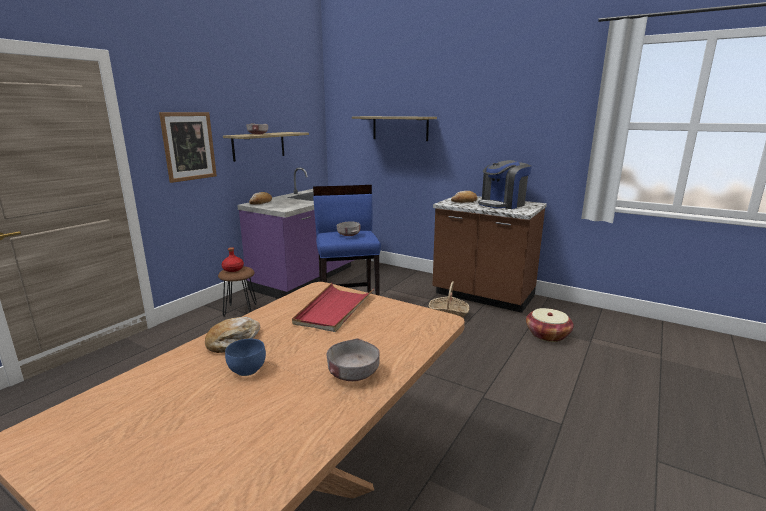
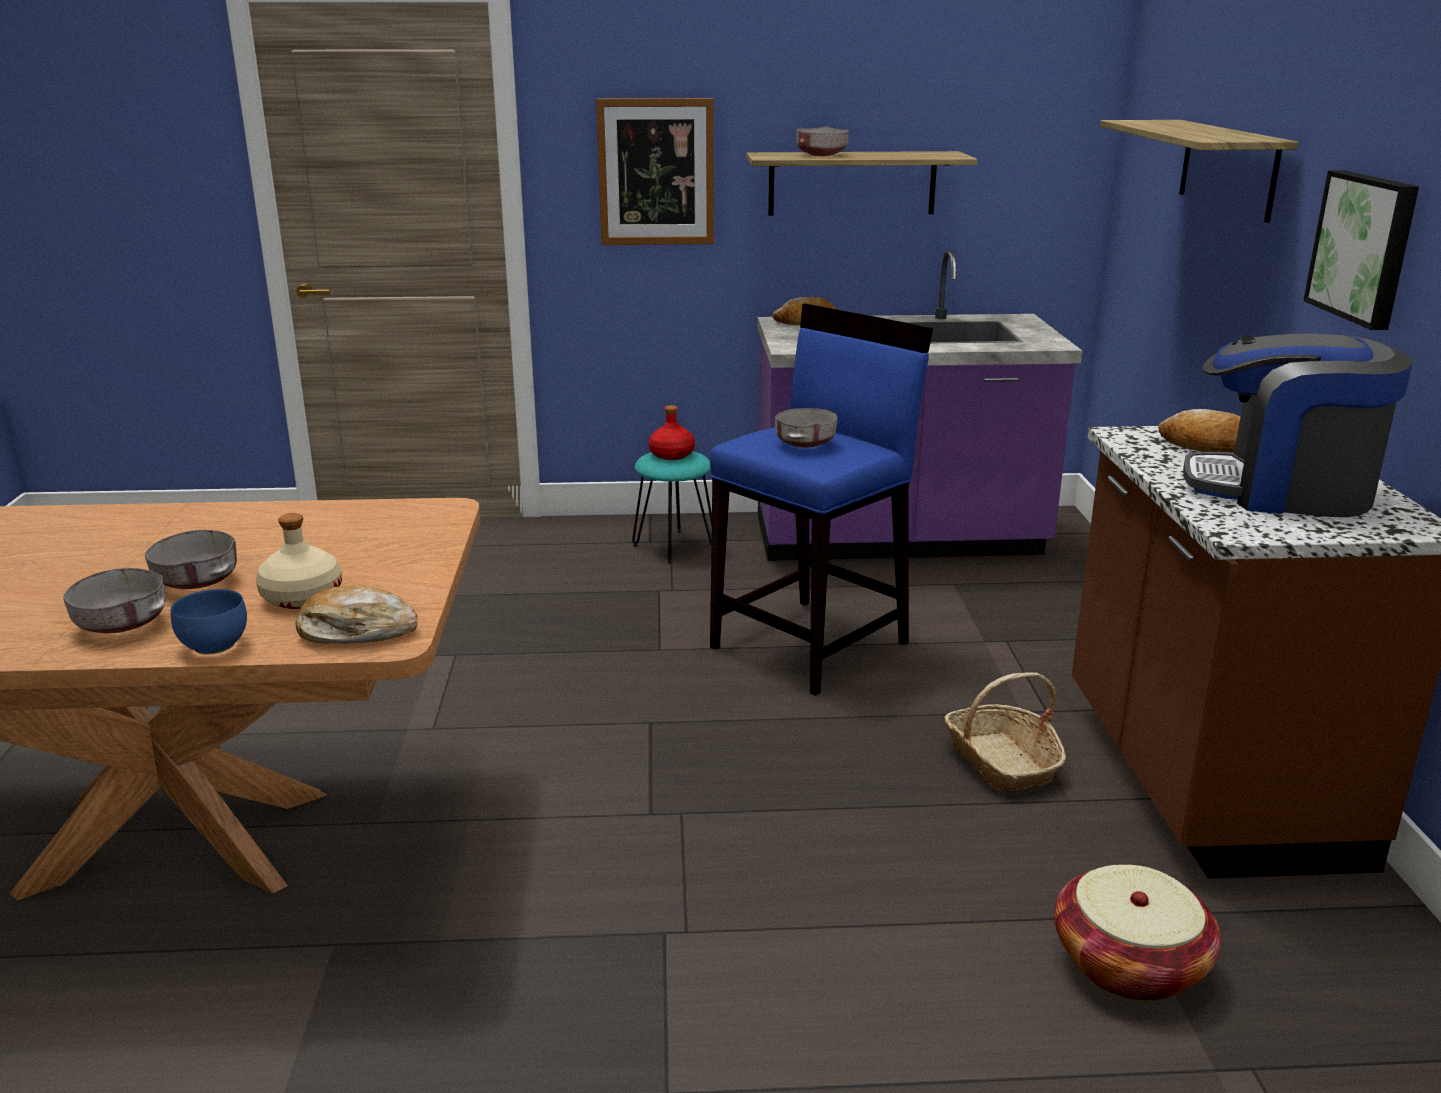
camera: 55 degrees right, 5 degrees up
bread [205,317,260,353] -> bread moved to [295,586,418,643]
brown stool [218,266,257,317] -> turquoise stool [632,451,712,564]
blue bowl [225,339,266,376] -> blue bowl moved to [170,589,247,654]
red tray [292,283,374,332] -> none
none -> grey bowl [145,530,237,589]
none -> beige bottle [256,513,342,609]
none -> picture [1303,170,1419,330]

